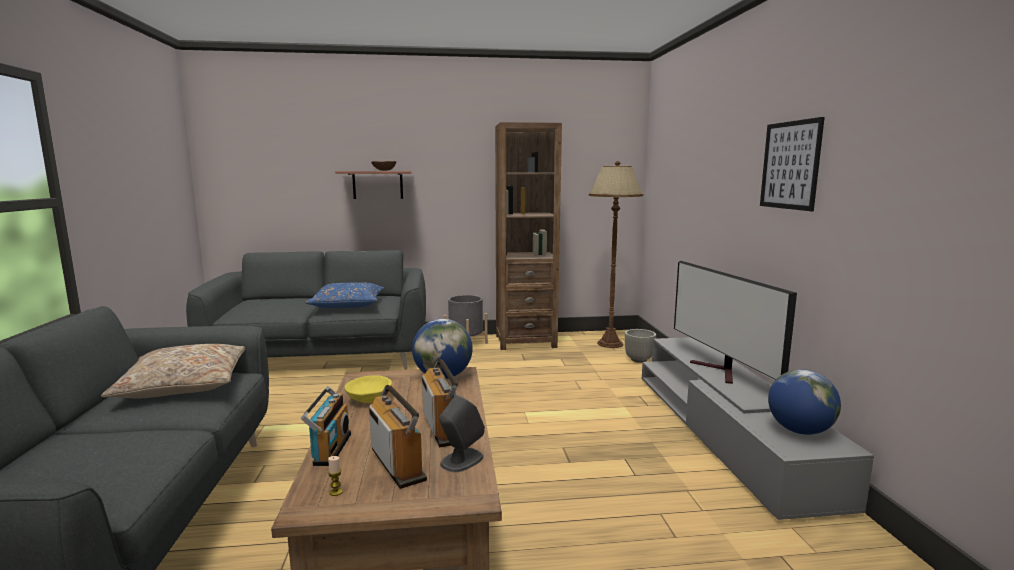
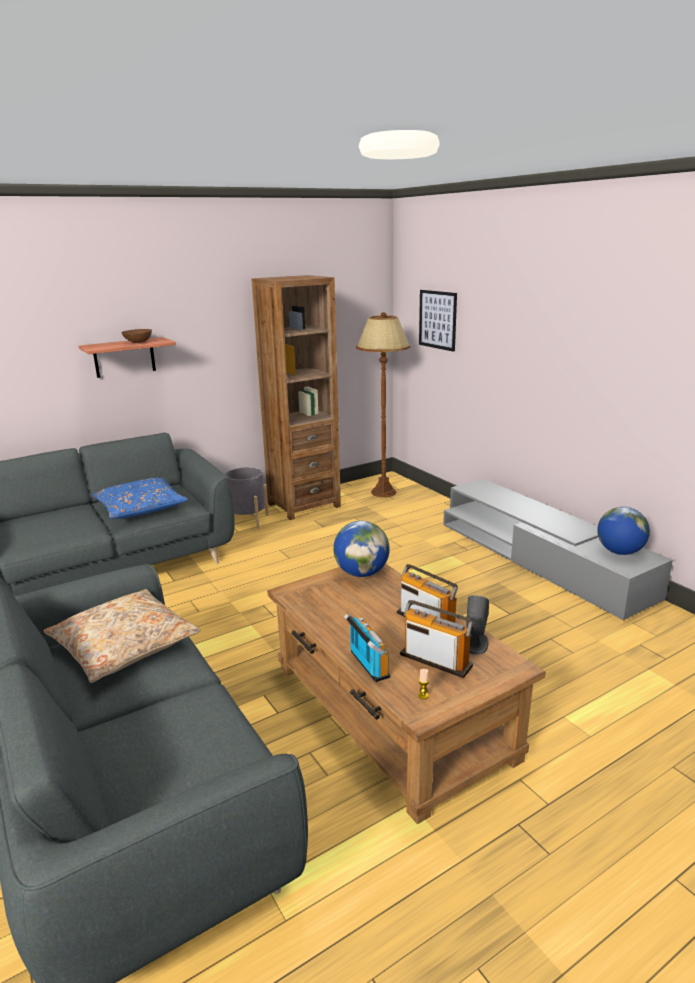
camera: 25 degrees left, 10 degrees up
yellow bowl [345,375,392,403] -> none
grey planter [625,329,656,363] -> none
television [674,260,797,384] -> none
picture [760,117,825,211] -> picture moved to [419,290,457,352]

